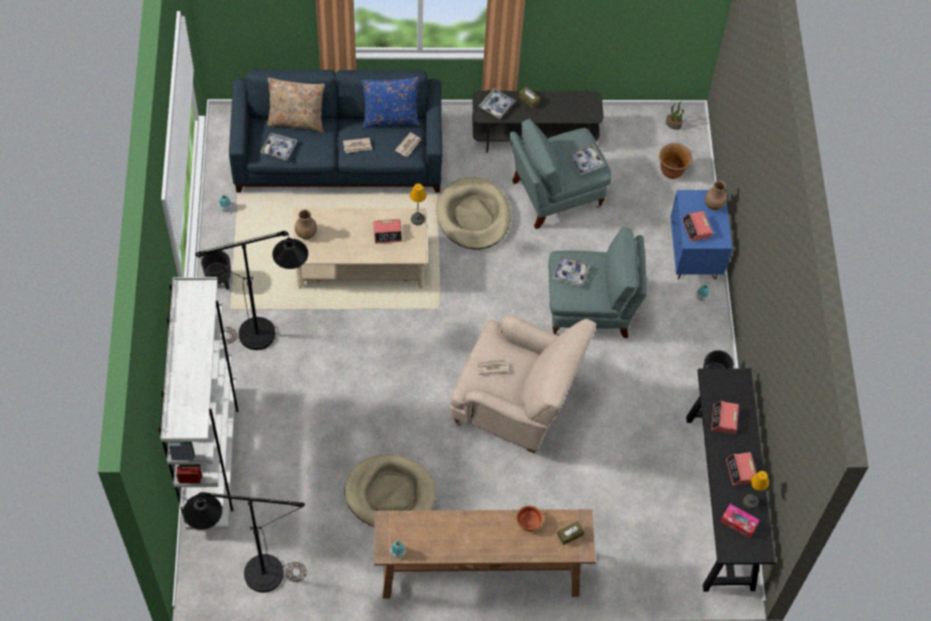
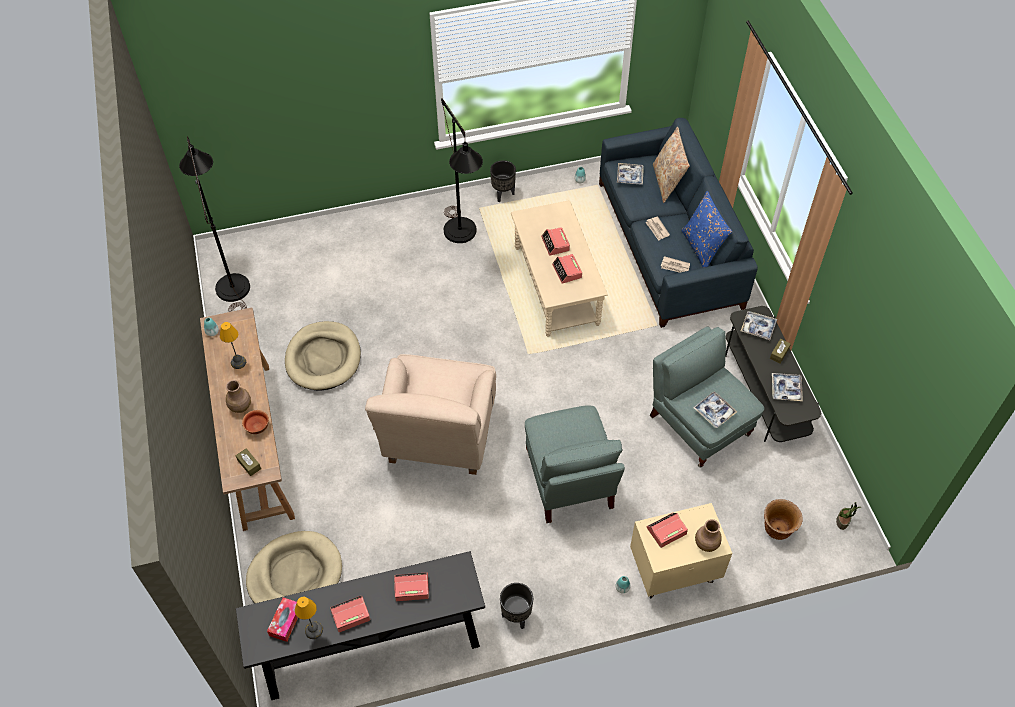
camera: 80 degrees right, 5 degrees down
white bookcase [158,277,238,530] -> none
brown vase [295,210,317,239] -> brown vase moved to [226,380,251,413]
table lamp [410,184,427,225] -> table lamp moved to [220,322,246,369]
beige dog bed [436,177,511,249] -> beige dog bed moved to [246,531,342,604]
newspaper [476,359,508,375] -> none
tray [553,255,590,287] -> tray moved to [772,373,803,401]
blue nightstand [670,190,732,280] -> beige nightstand [630,503,732,599]
none -> alarm clock [541,227,570,256]

